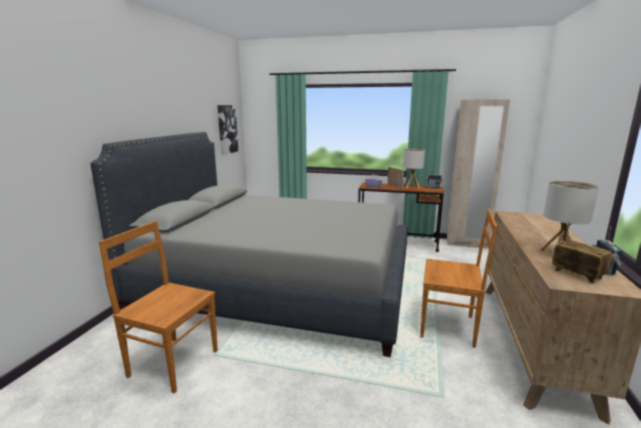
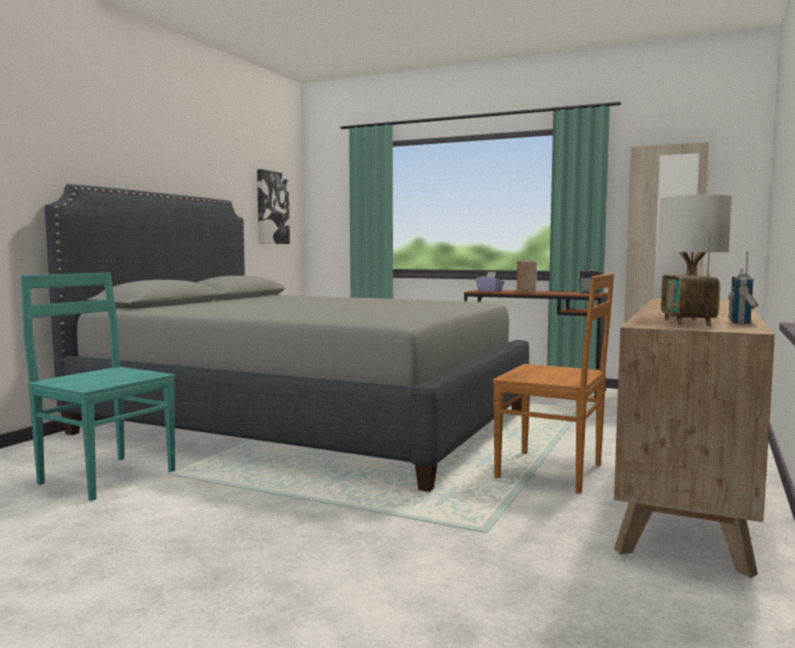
camera: 10 degrees right, 10 degrees down
brown chair [99,221,218,393] -> turquoise chair [21,273,176,501]
table lamp [403,149,425,188] -> none
radio [552,221,612,283] -> radio turned 150 degrees counterclockwise [661,237,720,326]

